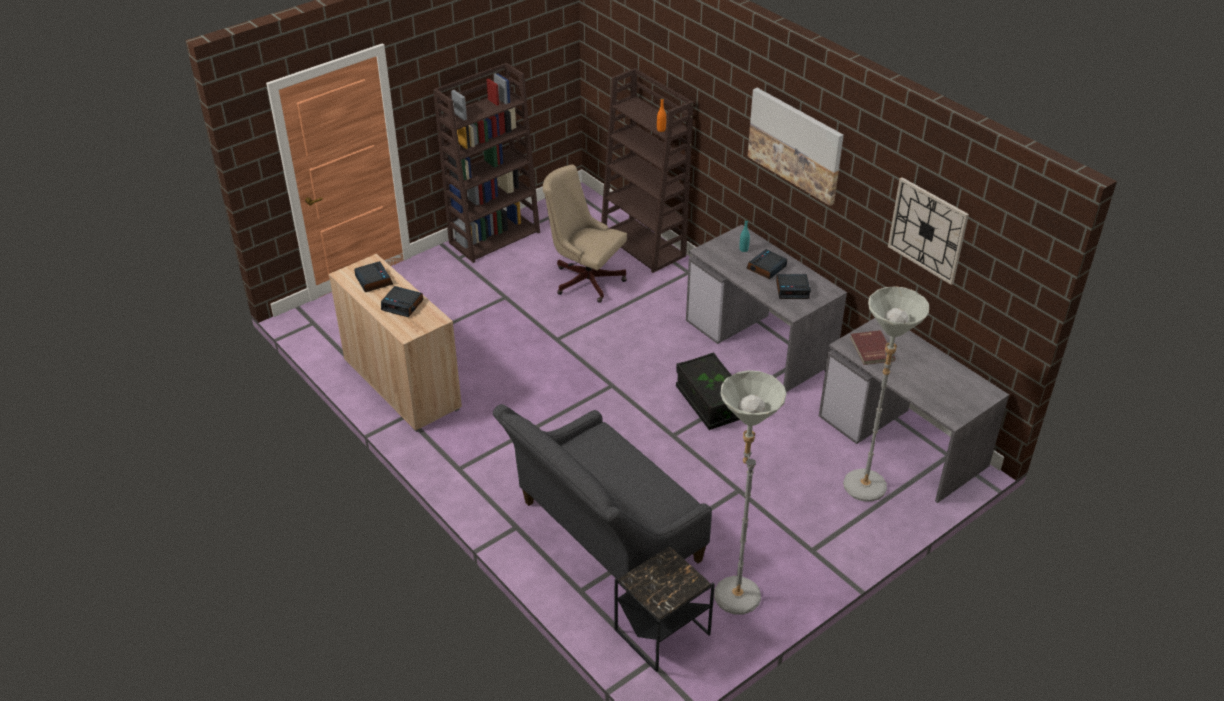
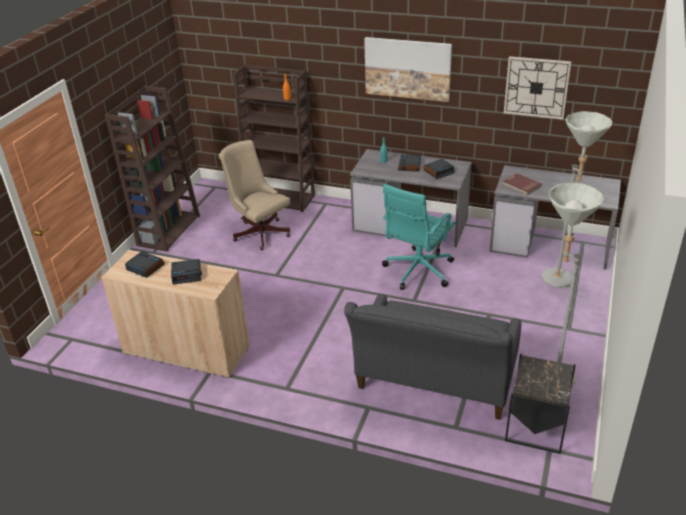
camera: 30 degrees left, 5 degrees down
beige office chair [543,164,627,303] -> beige office chair turned 45 degrees clockwise [219,140,290,250]
black storage box [676,352,740,430] -> turquoise office chair [382,184,455,290]

